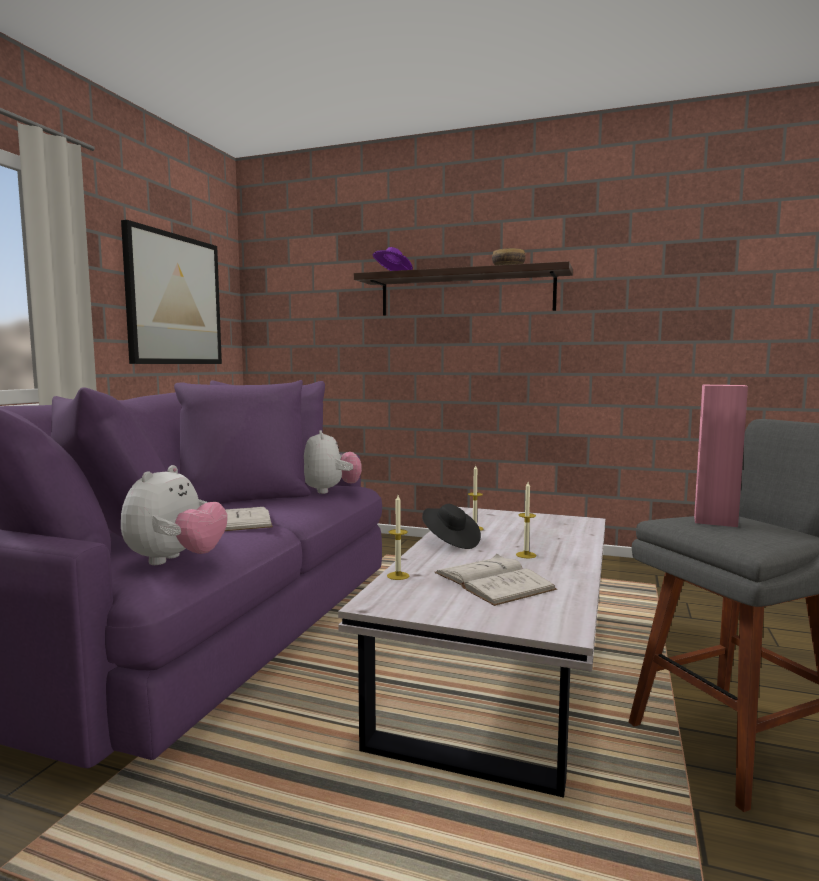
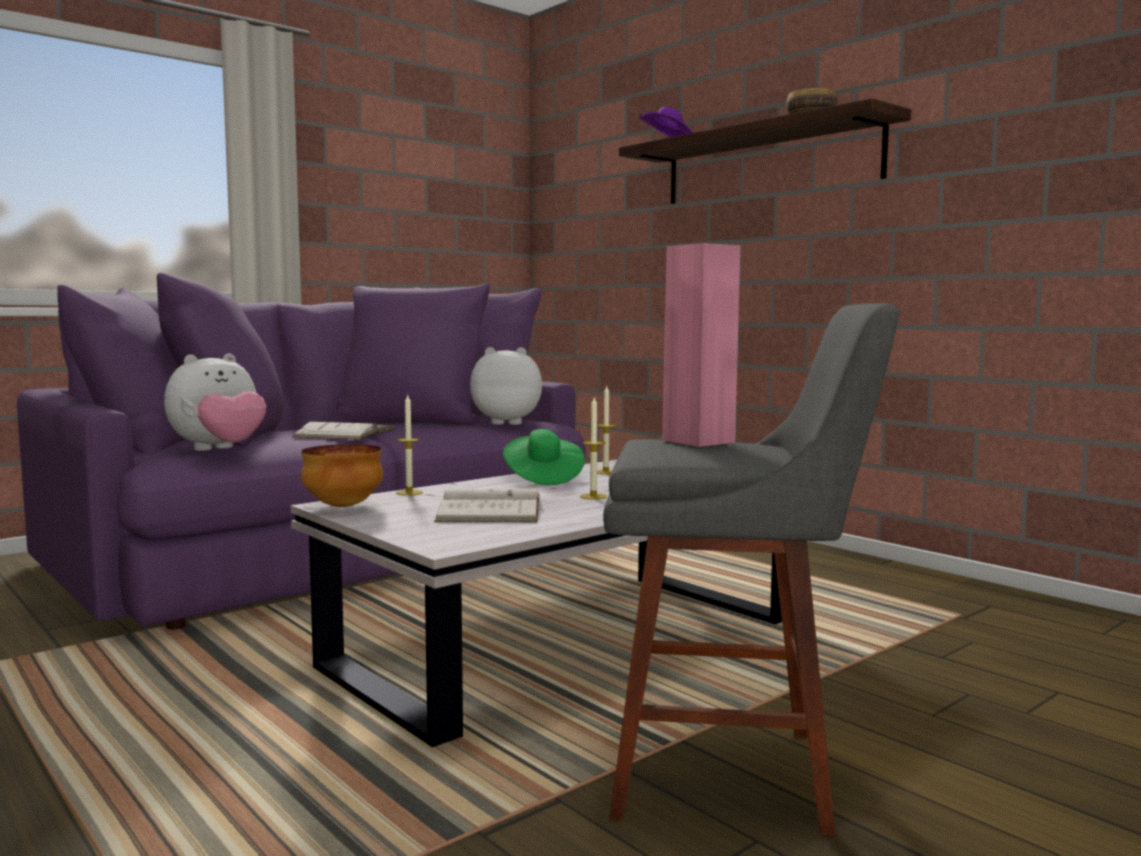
camera: 30 degrees right, 0 degrees up
picture [121,220,222,364] -> none
plush toy [304,430,362,494] -> plush toy turned 105 degrees counterclockwise [470,347,542,425]
black hat [422,504,481,549] -> green hat [503,429,585,485]
none -> bowl [301,444,383,507]

